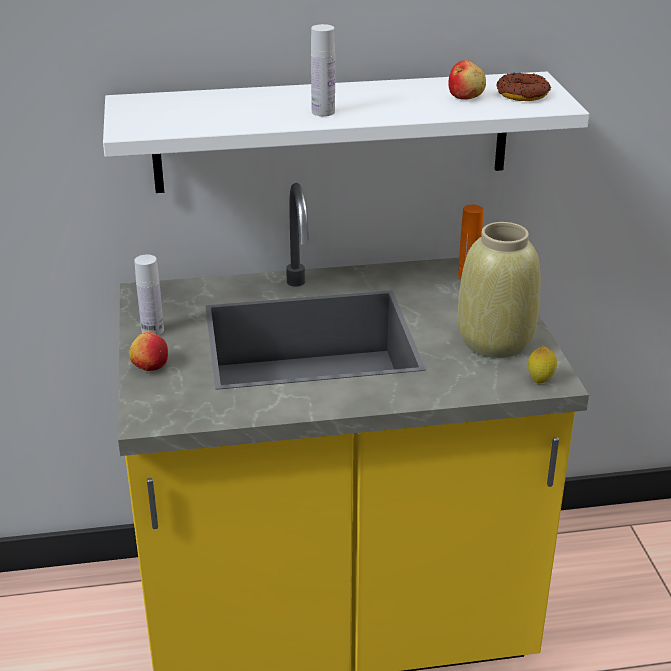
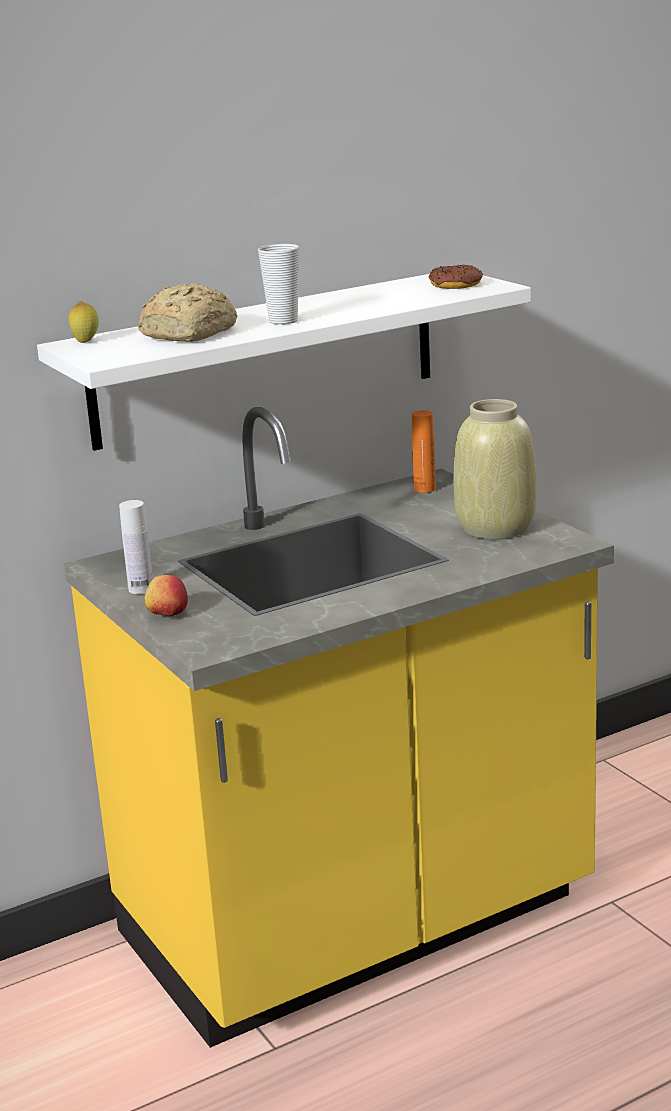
camera: 20 degrees left, 10 degrees down
white bottle [311,24,335,116] -> cup [258,244,299,325]
apple [449,60,486,100] -> none
lemon [528,346,557,383] -> lemon moved to [68,301,99,343]
none -> bread [138,283,237,342]

